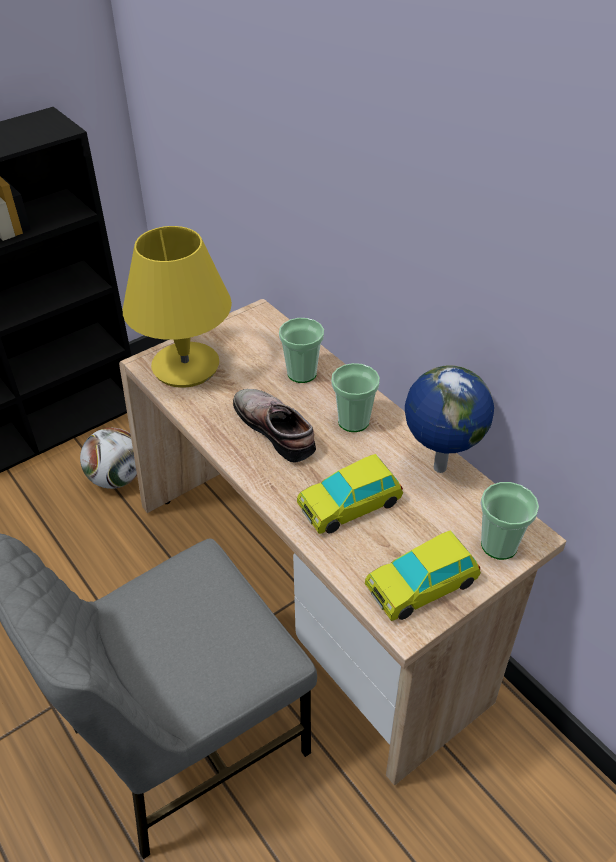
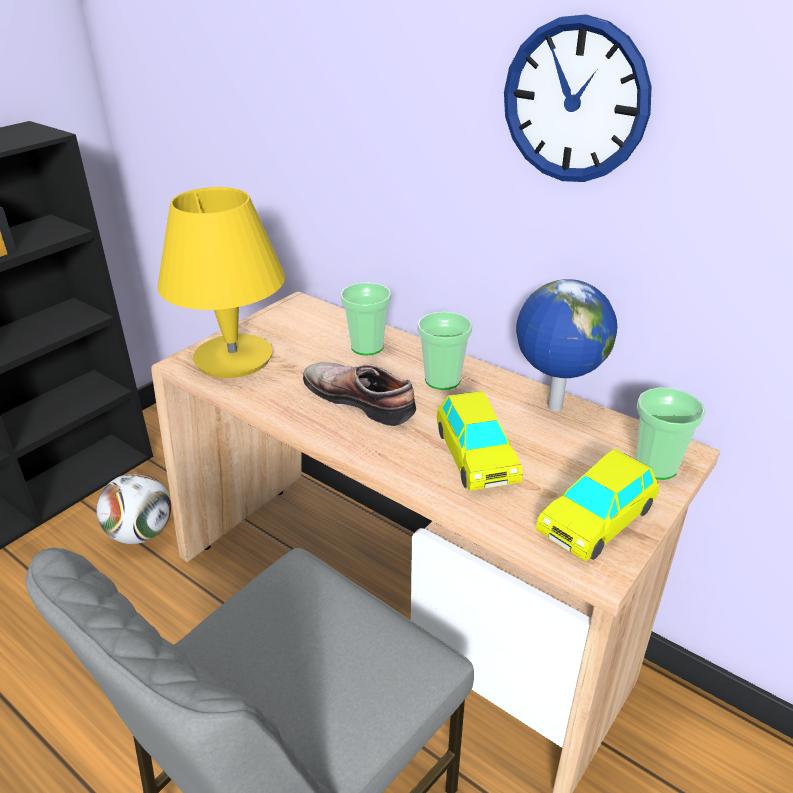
camera: 15 degrees left, 10 degrees down
toy car [297,454,403,534] -> toy car turned 60 degrees counterclockwise [437,391,522,491]
none -> wall clock [504,14,652,182]

